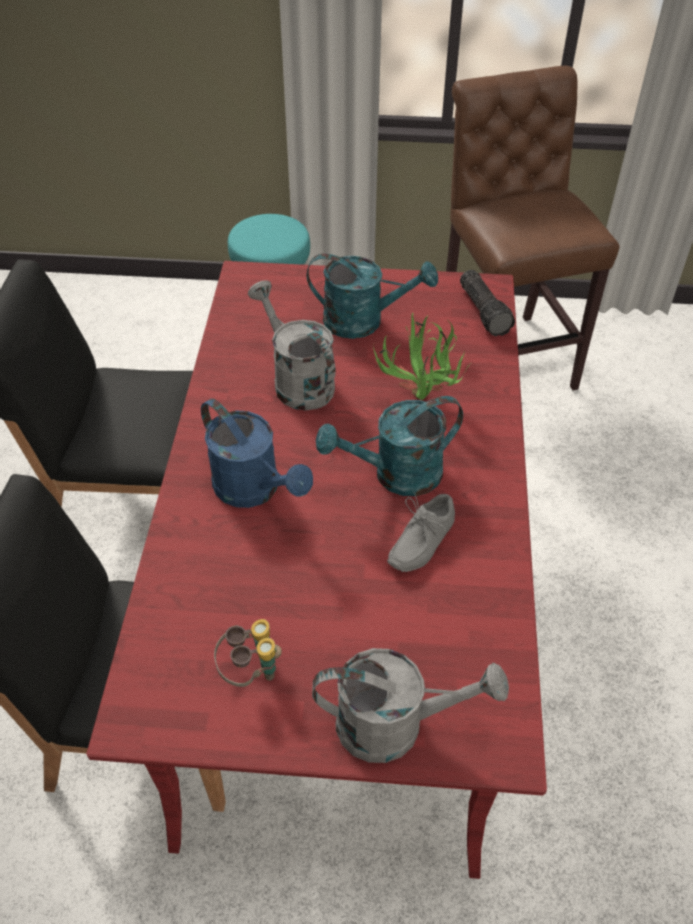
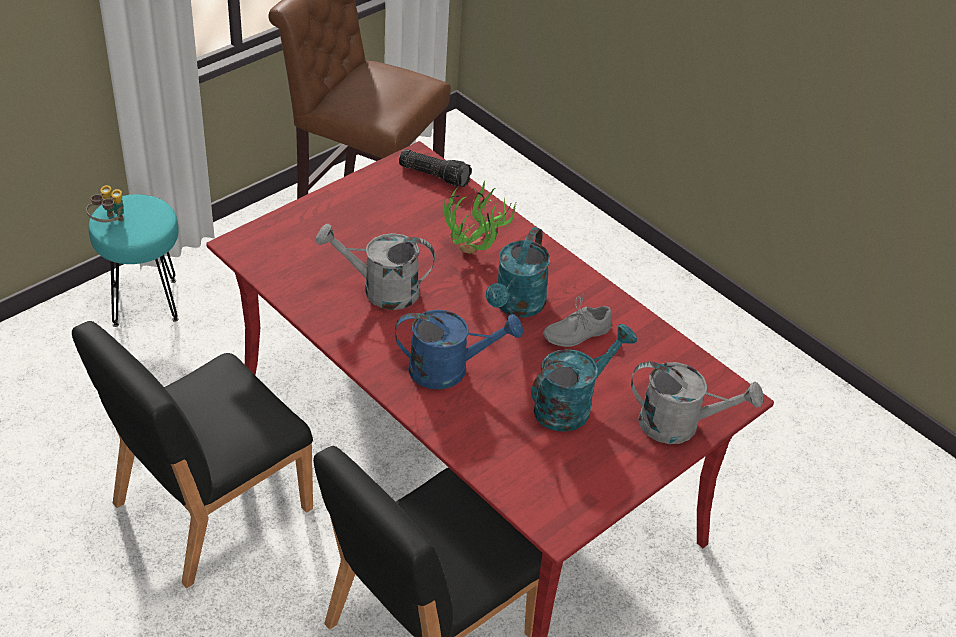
camera: 50 degrees left, 5 degrees down
binoculars [214,619,282,687] -> binoculars moved to [86,185,124,222]
turquoise watering can [307,253,438,339] -> turquoise watering can moved to [531,324,637,432]
grey watering can [312,648,509,763] -> grey watering can turned 60 degrees clockwise [631,361,764,444]
grey shoe [387,492,455,572] -> grey shoe turned 75 degrees clockwise [543,296,612,347]

